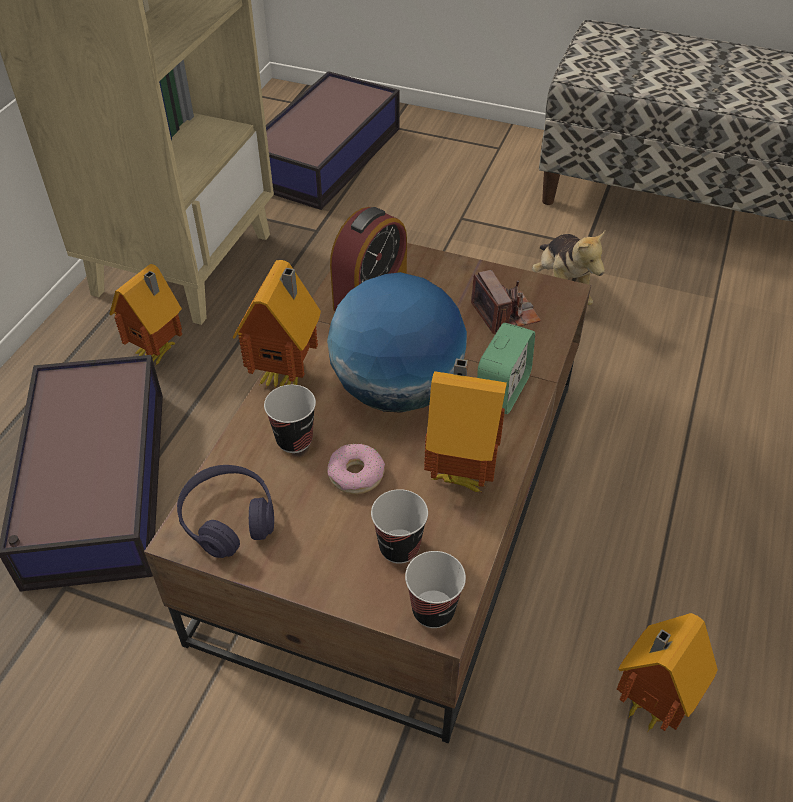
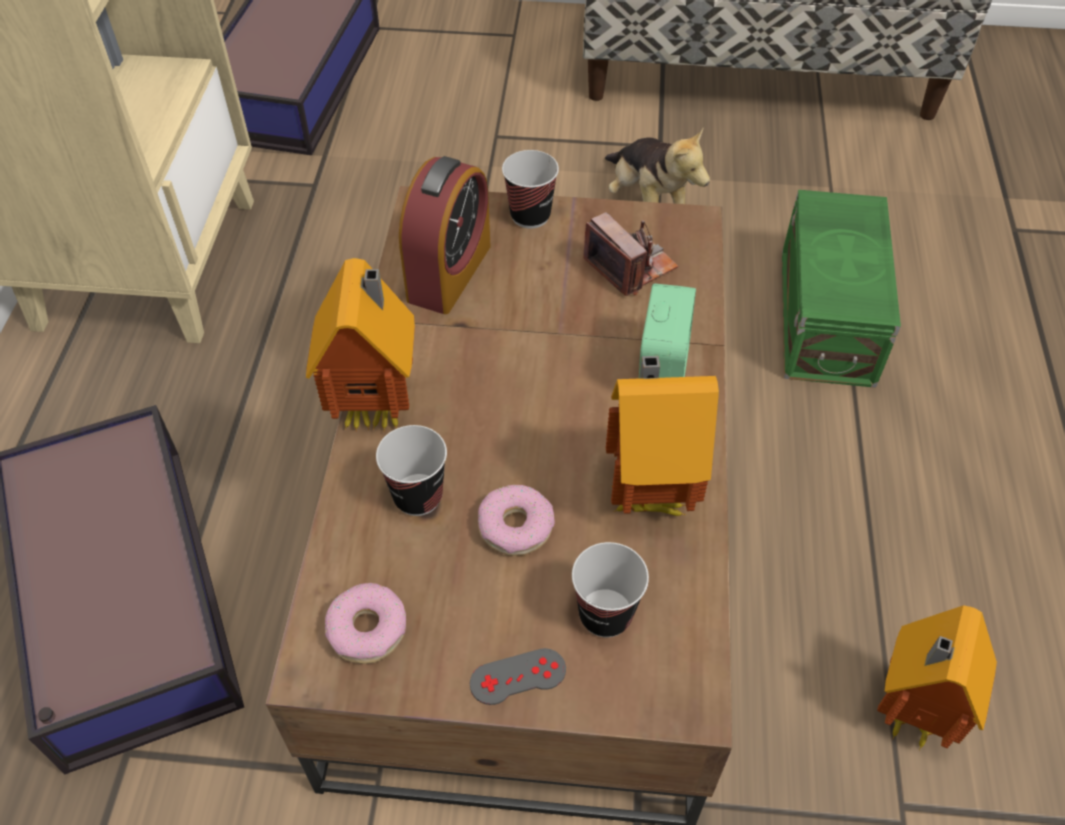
camera: 15 degrees left, 5 degrees up
toy house [110,264,182,366] -> none
purple headphones [177,465,274,558] -> donut [325,583,406,664]
globe [327,272,467,413] -> none
cup [405,551,466,628] -> cup moved to [502,150,559,229]
none -> grey game controller [470,648,566,705]
none -> green storage box [782,190,901,388]

